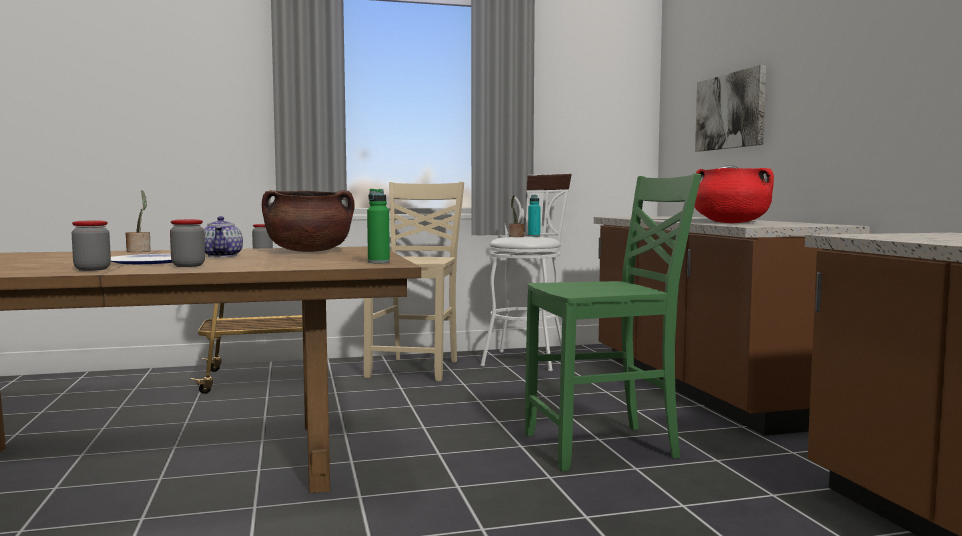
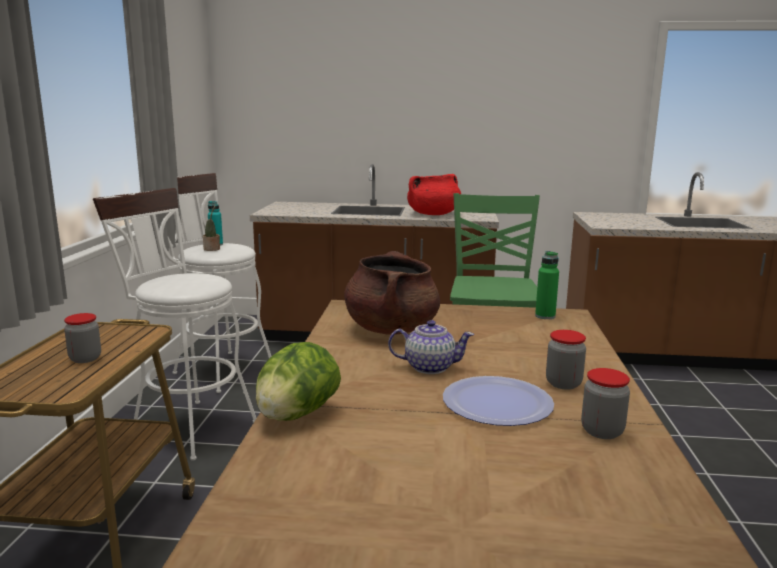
camera: 70 degrees left, 10 degrees up
potted plant [125,190,151,252] -> lettuce [256,342,341,421]
beige chair [364,182,464,382] -> white stool [93,188,256,461]
picture [695,65,766,151] -> none

